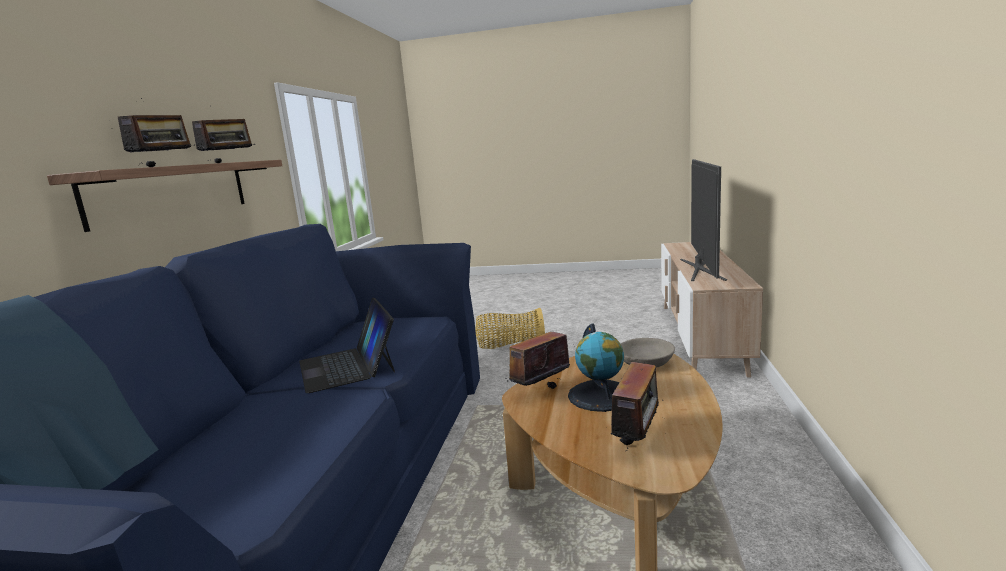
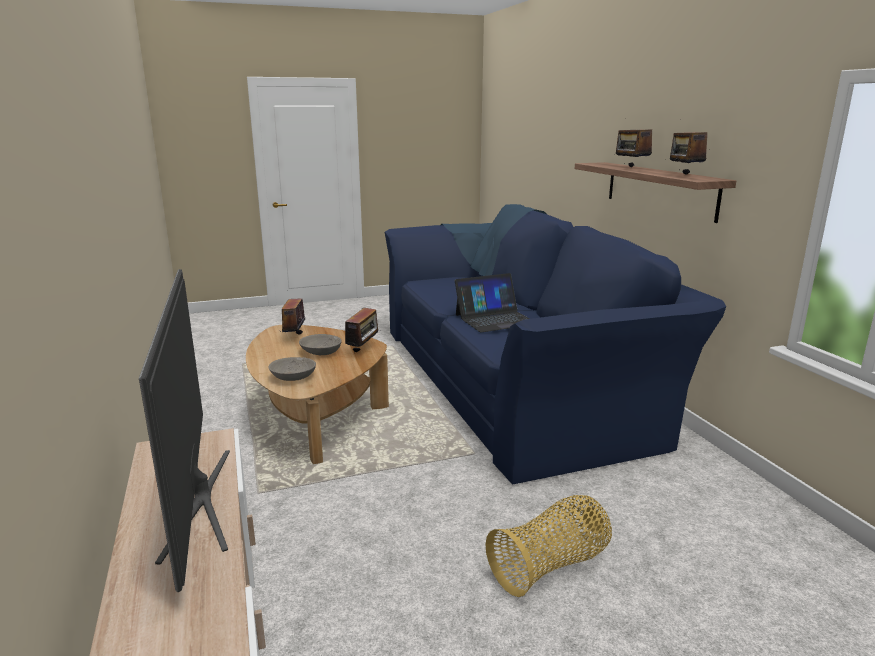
camera: 150 degrees right, 5 degrees up
laptop [299,298,395,393] -> laptop turned 120 degrees clockwise [455,273,530,332]
globe [568,323,624,412] -> grey bowl [299,334,342,355]

